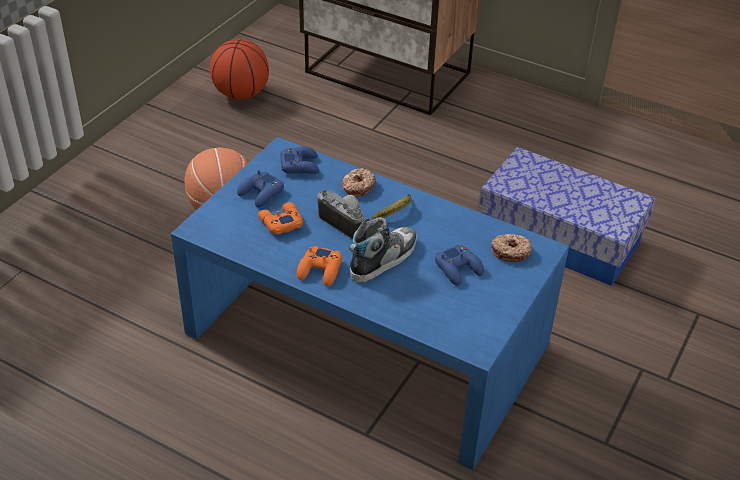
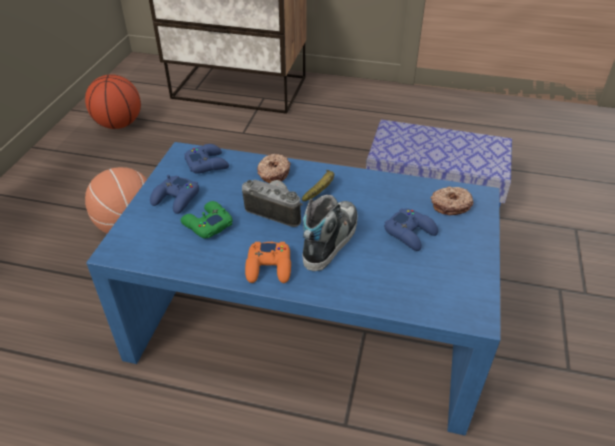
camera: 15 degrees left, 0 degrees up
orange game controller [258,202,303,235] -> green game controller [181,201,233,238]

